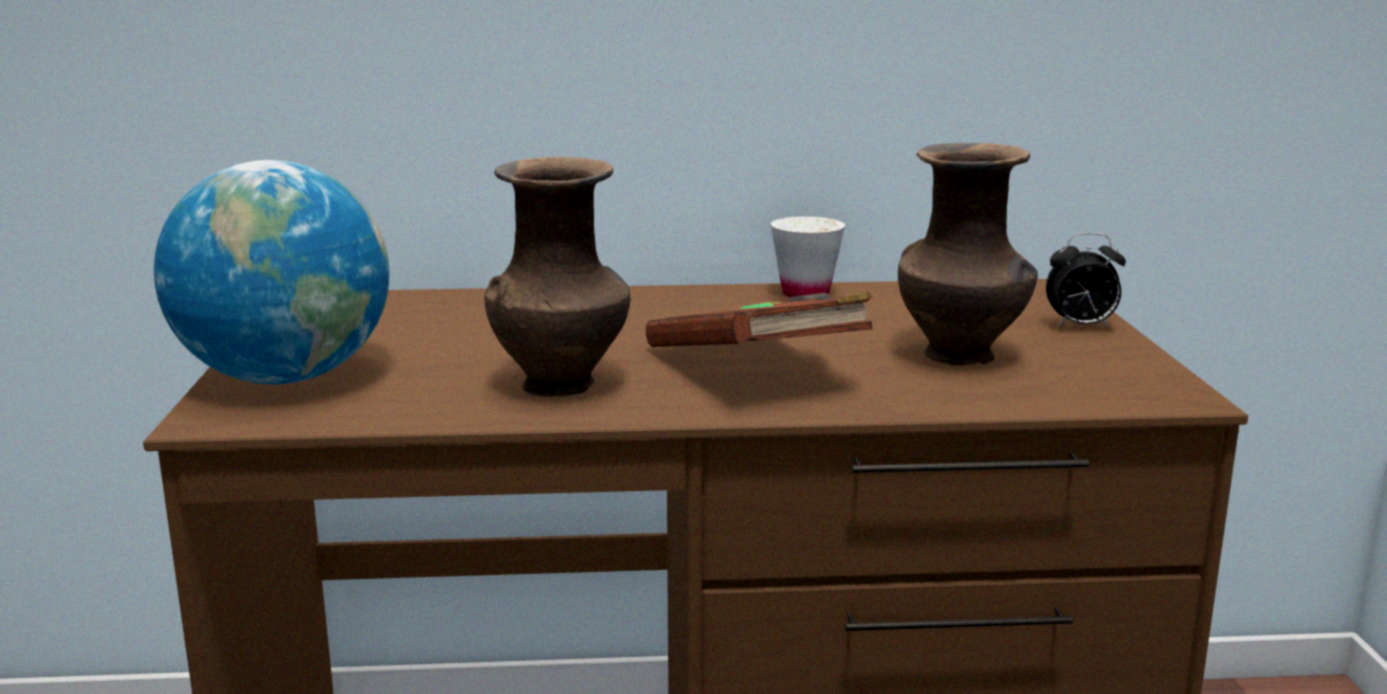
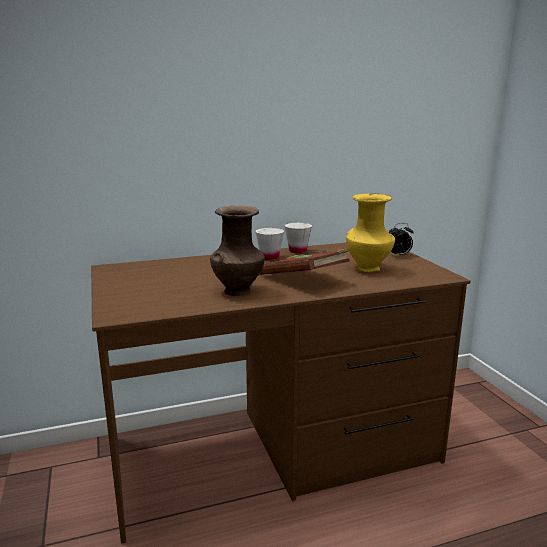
camera: 15 degrees left, 0 degrees up
globe [154,160,389,384] -> none
brown vase [898,143,1038,366] -> yellow vase [346,194,395,272]
none -> white cup [256,228,284,260]

